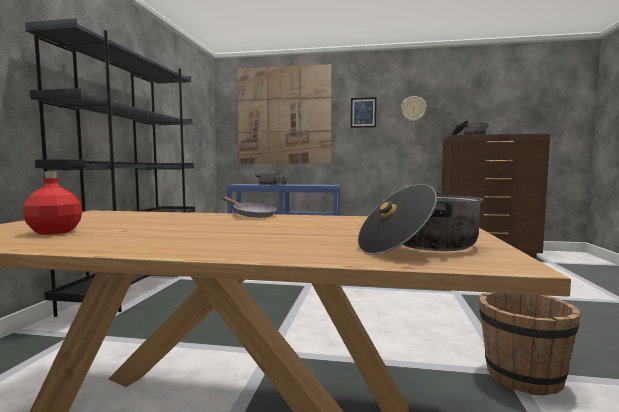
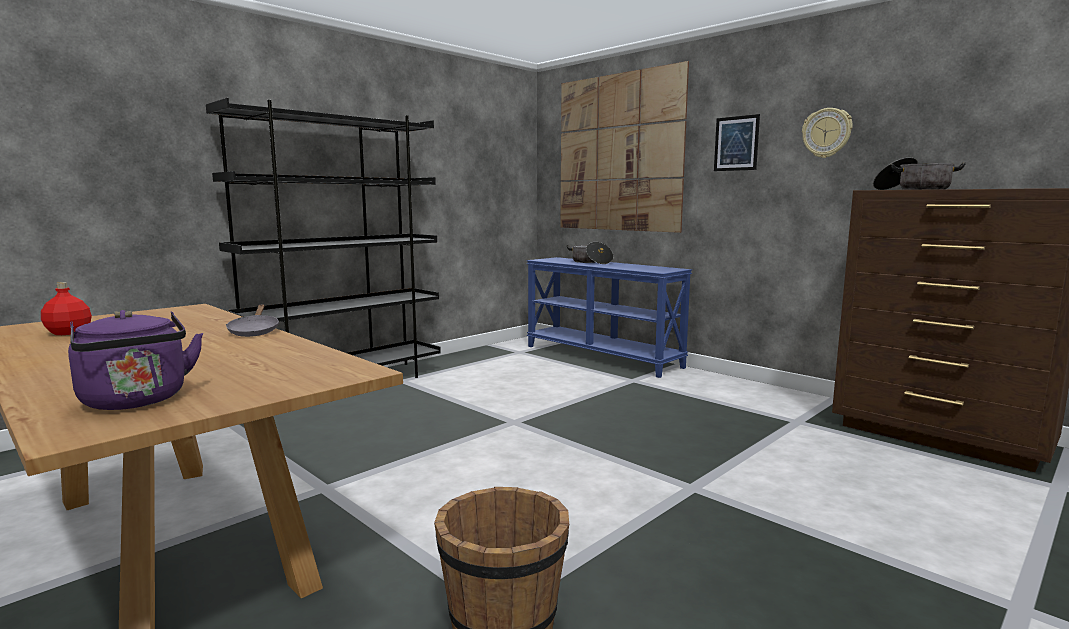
camera: 35 degrees right, 5 degrees up
cooking pot [358,184,483,255] -> purple kettle [68,310,203,410]

